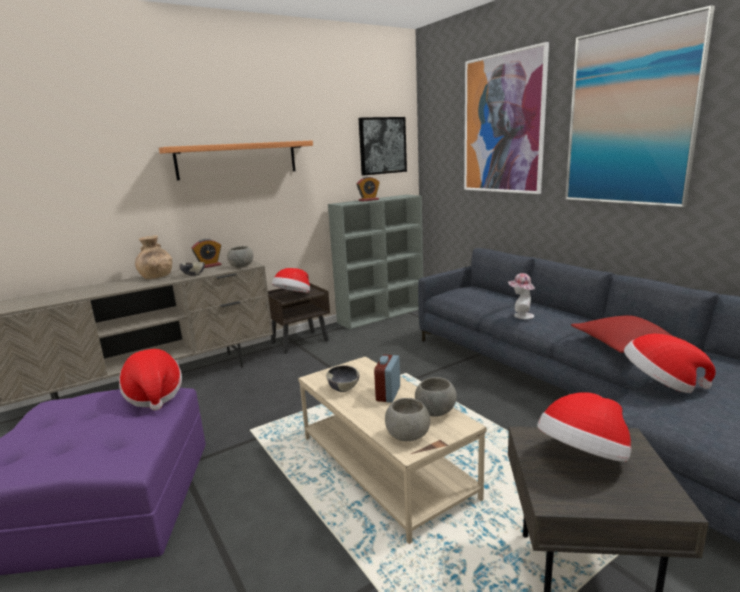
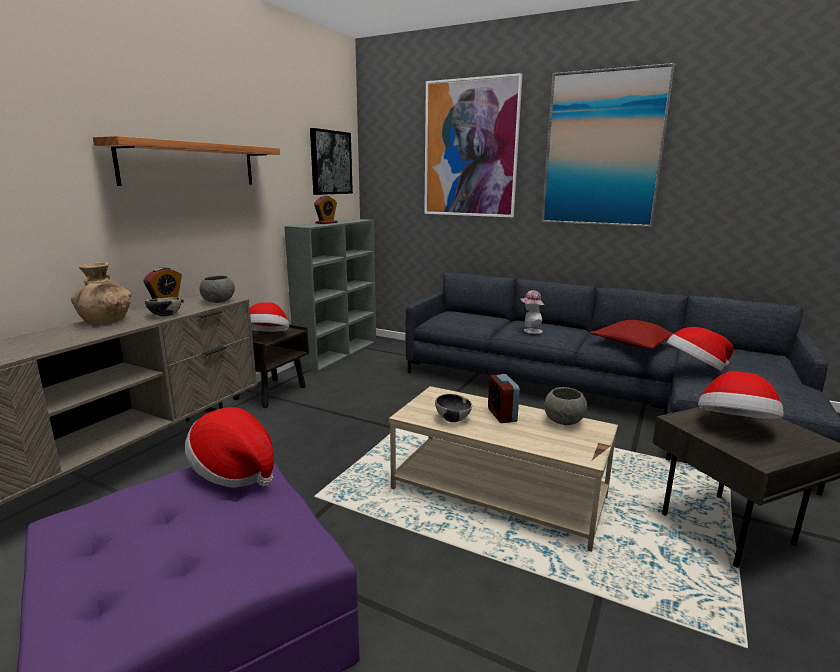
camera: 30 degrees left, 0 degrees up
grey bowl [385,398,430,441] -> none

